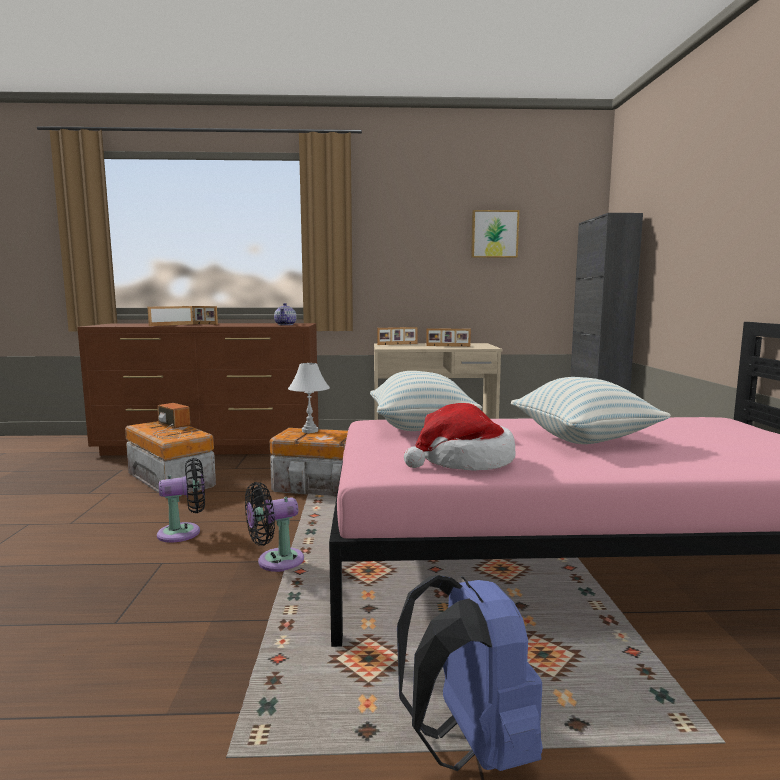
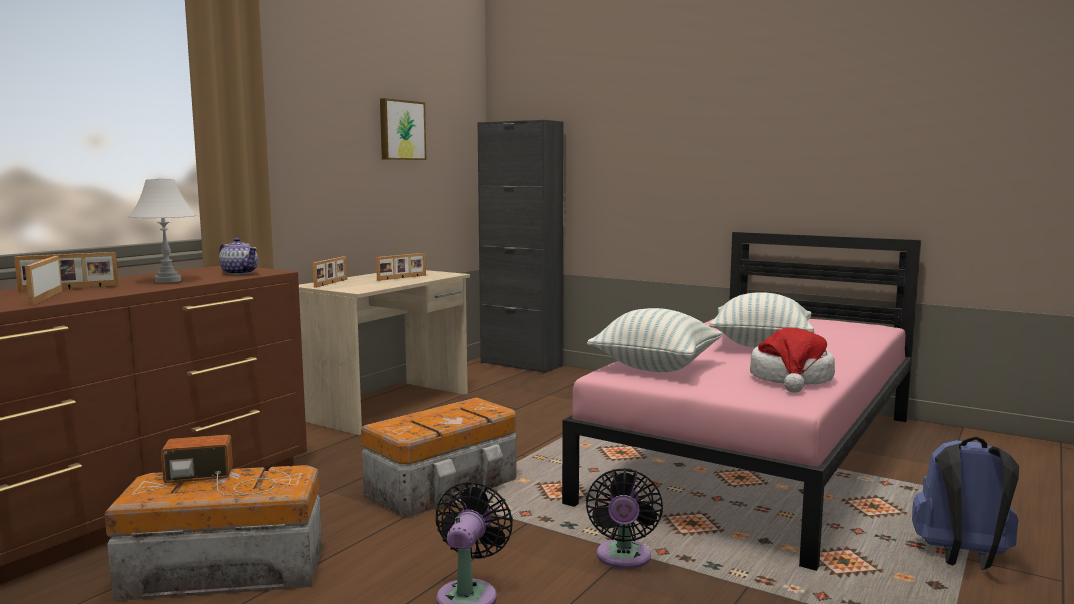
camera: 55 degrees left, 0 degrees up
white table lamp [288,363,330,433] -> white table lamp moved to [129,178,196,283]

